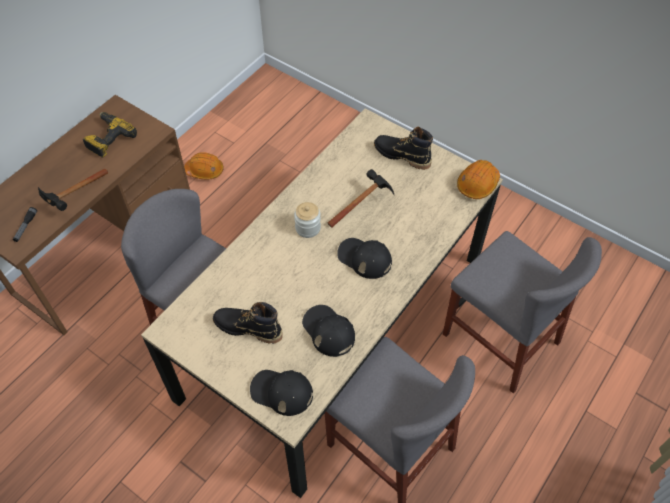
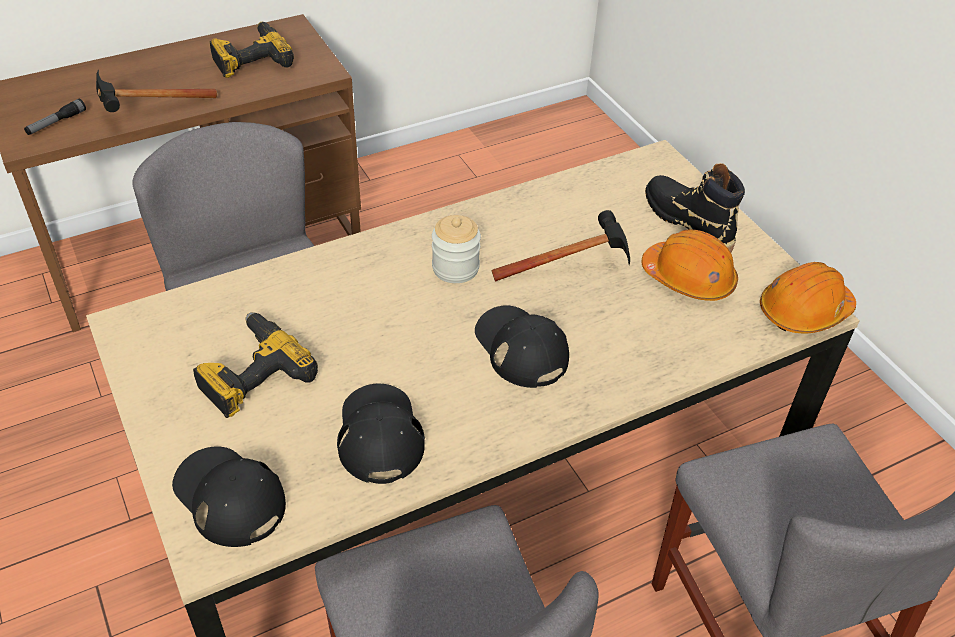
camera: 25 degrees right, 10 degrees down
orange hard hat [184,152,224,179] -> orange hard hat moved to [642,230,738,301]
black boot [213,302,283,343] -> power drill [193,312,318,418]

